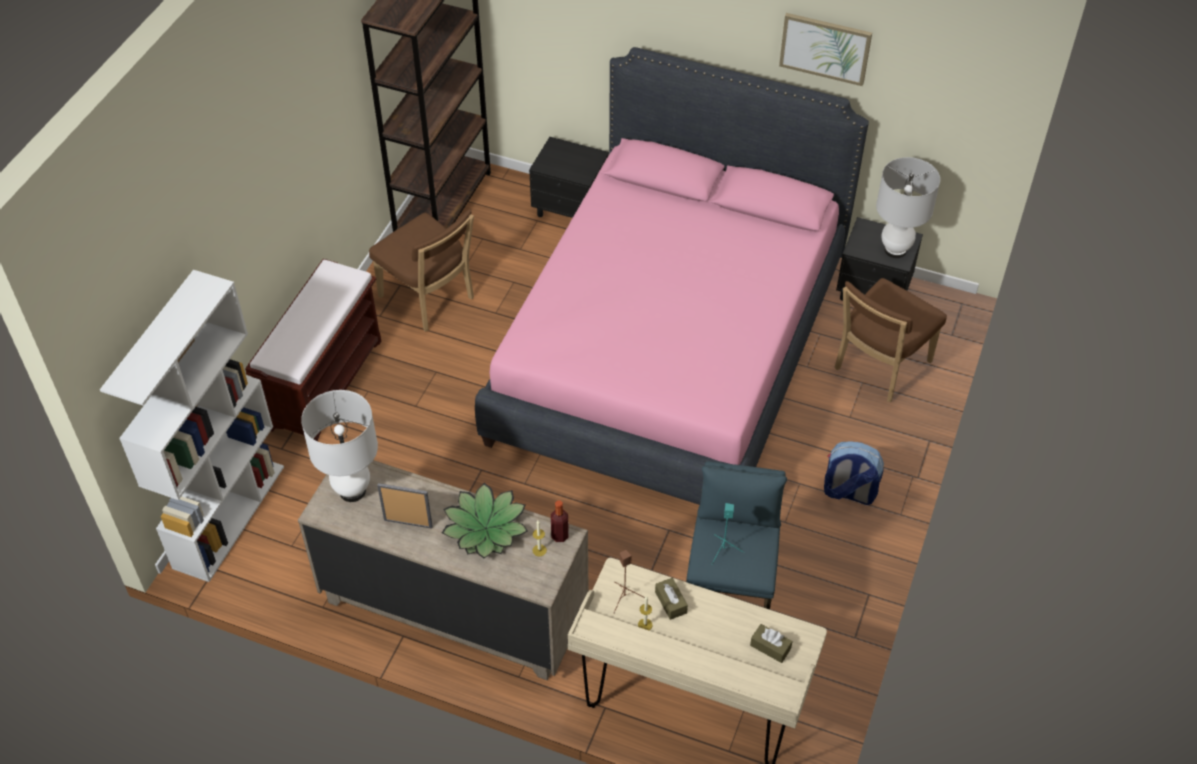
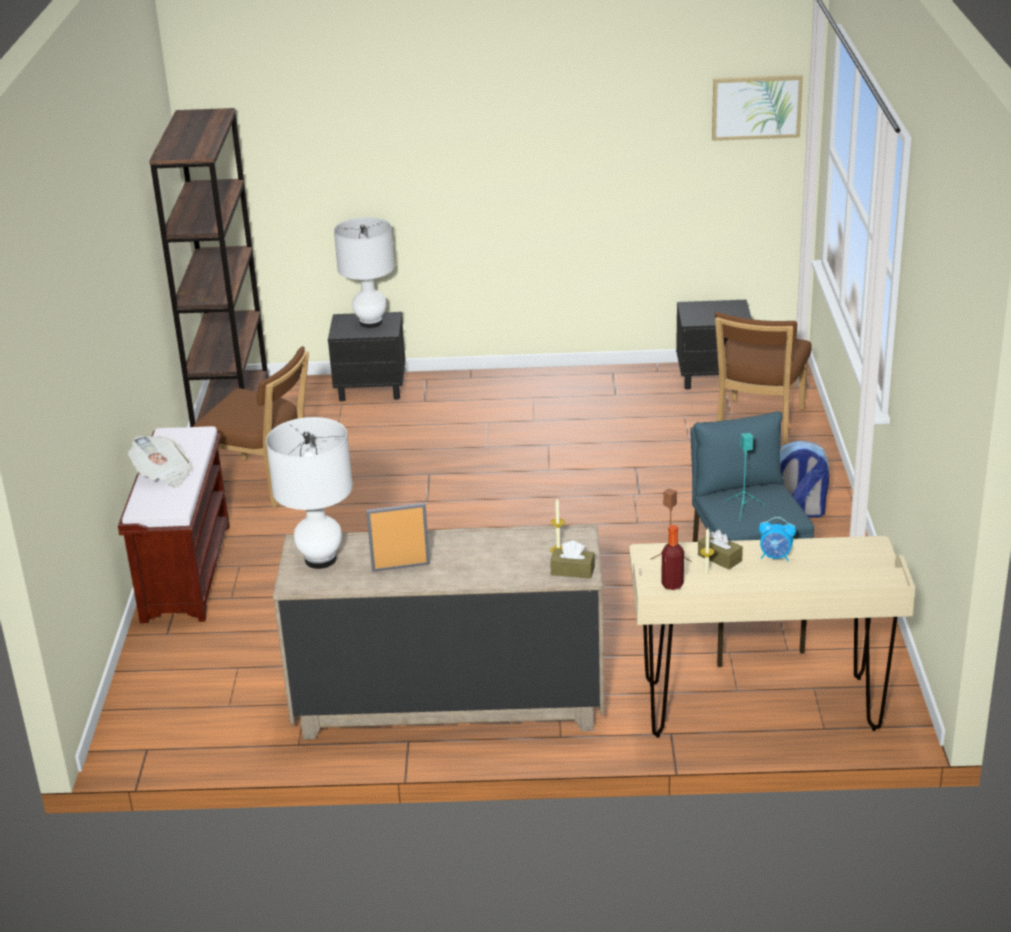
camera: 20 degrees left, 20 degrees down
white bookcase [100,270,284,582] -> none
potted plant [442,483,528,558] -> none
pink bed [475,47,869,505] -> none
bottle [551,500,569,542] -> bottle moved to [661,525,684,590]
brown tissue box [750,624,793,663] -> brown tissue box moved to [550,541,595,579]
picture [779,13,872,86] -> picture moved to [712,75,803,141]
white table lamp [876,157,940,258] -> white table lamp moved to [334,217,395,328]
none -> newspaper [128,436,194,487]
none -> alarm clock [759,517,796,561]

